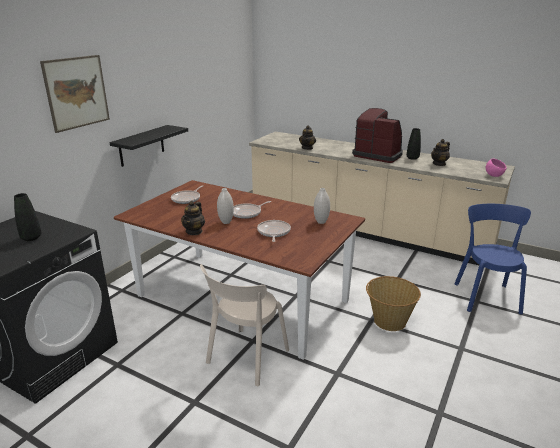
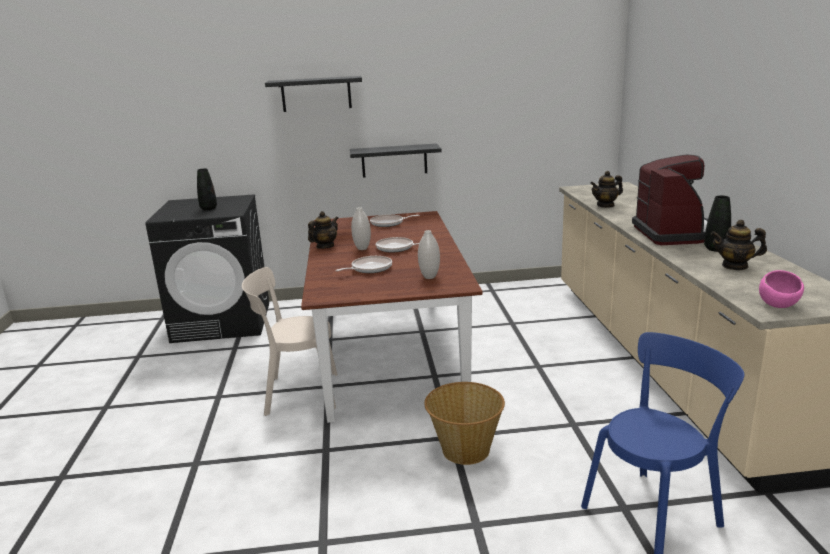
camera: 55 degrees right, 5 degrees down
picture [40,55,110,133] -> black shelf [265,76,362,112]
teapot [181,201,205,235] -> teapot turned 150 degrees clockwise [308,211,338,249]

